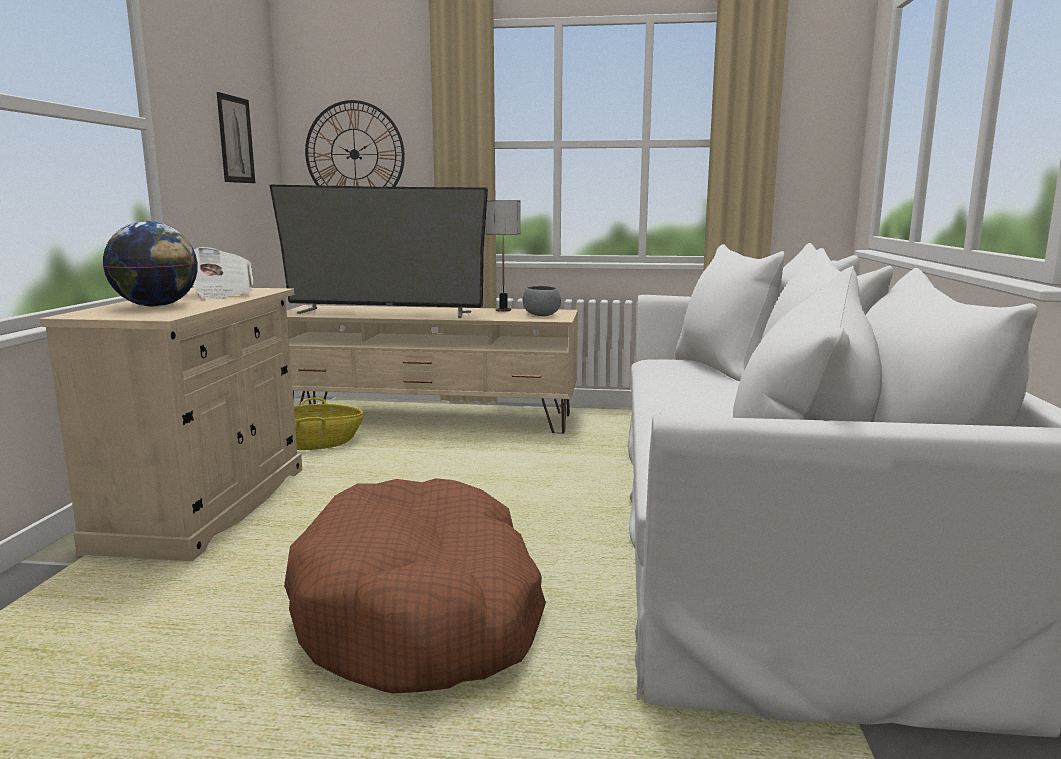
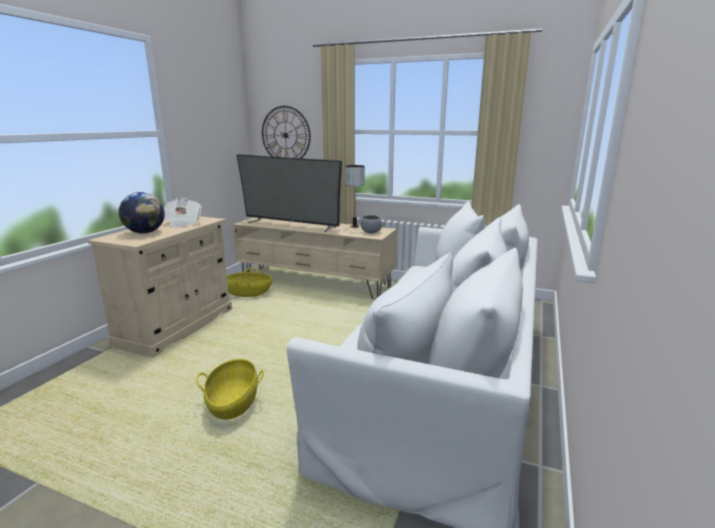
camera: 15 degrees right, 5 degrees up
picture [217,92,255,183] -> none
brown dog bed [284,478,546,694] -> basket [196,359,264,420]

